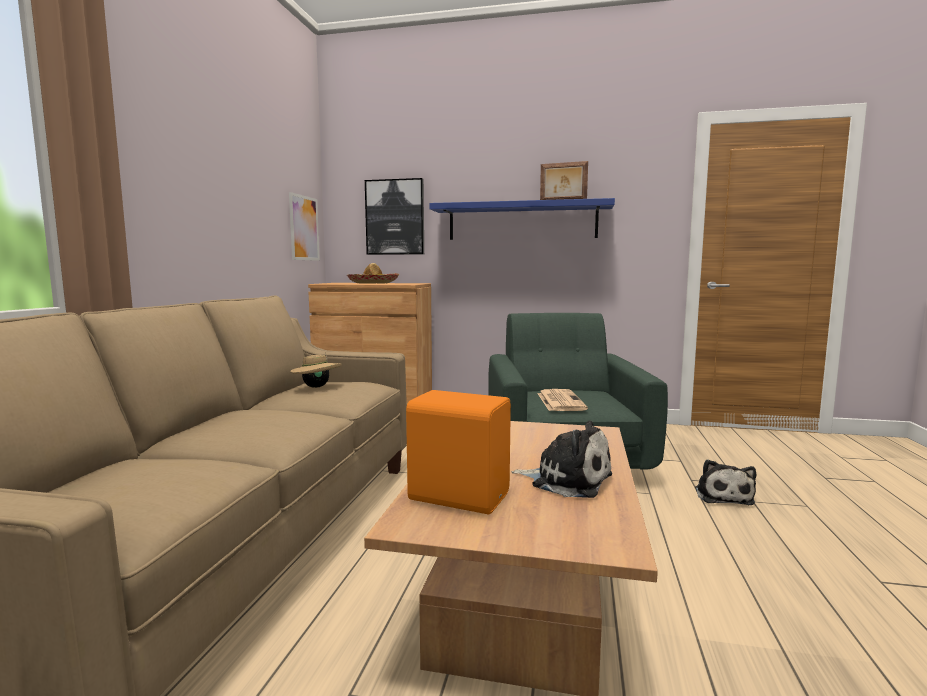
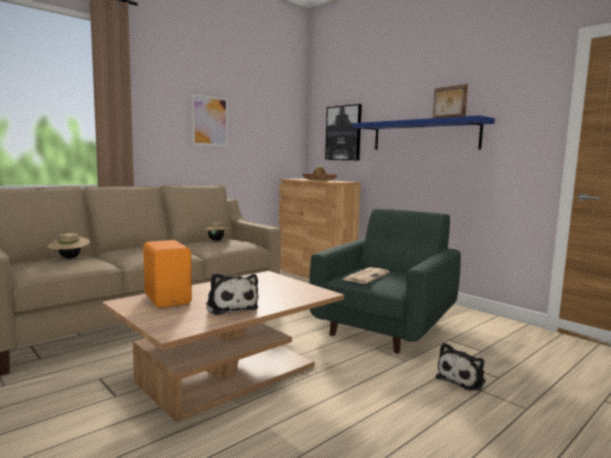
camera: 35 degrees right, 0 degrees up
picture [289,192,320,261] -> picture moved to [191,94,228,147]
none -> beige hat [47,233,90,259]

